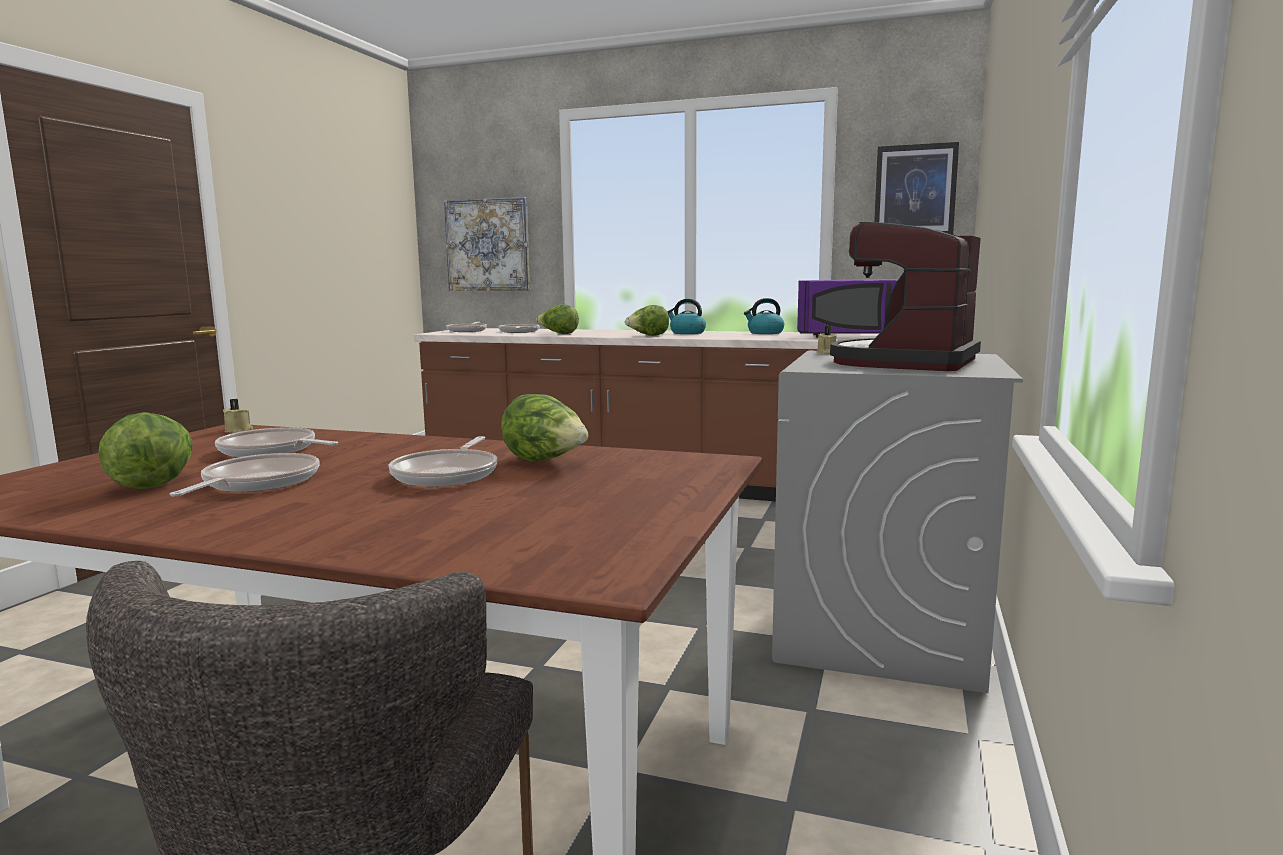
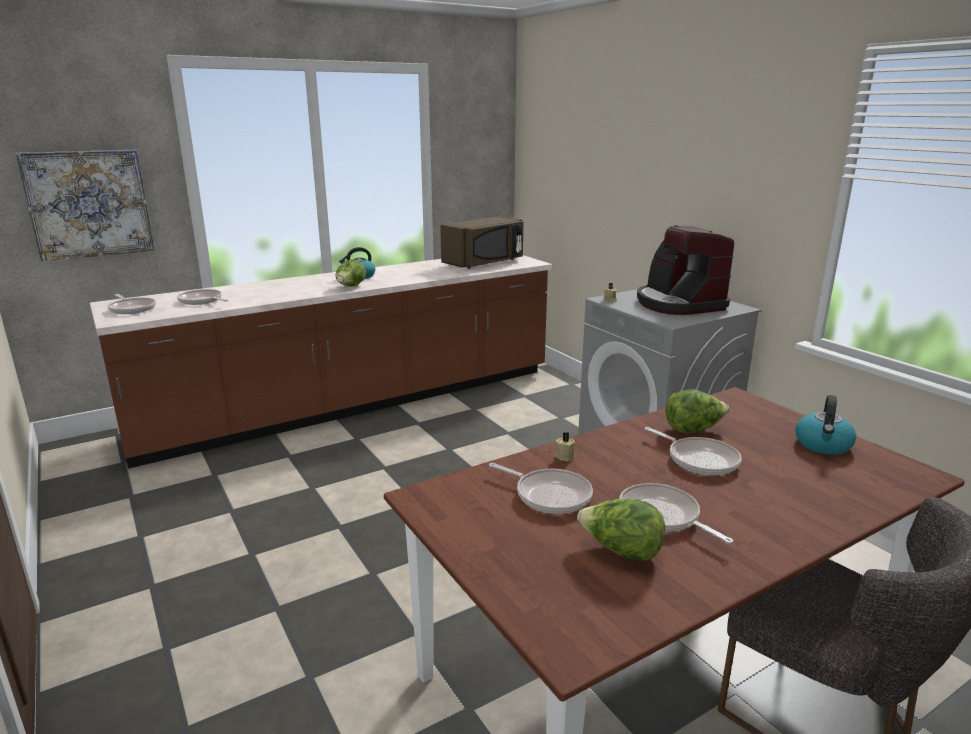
camera: 50 degrees left, 10 degrees up
frying pan [215,427,338,457] -> frying pan turned 120 degrees counterclockwise [489,463,593,514]
beige candle [223,399,253,433] -> beige candle moved to [555,432,575,462]
lettuce [536,304,579,334] -> none
kettle [744,298,784,334] -> kettle moved to [795,395,856,455]
purple microwave [797,279,898,338] -> brown microwave [440,216,524,269]
picture [874,142,959,235] -> none

